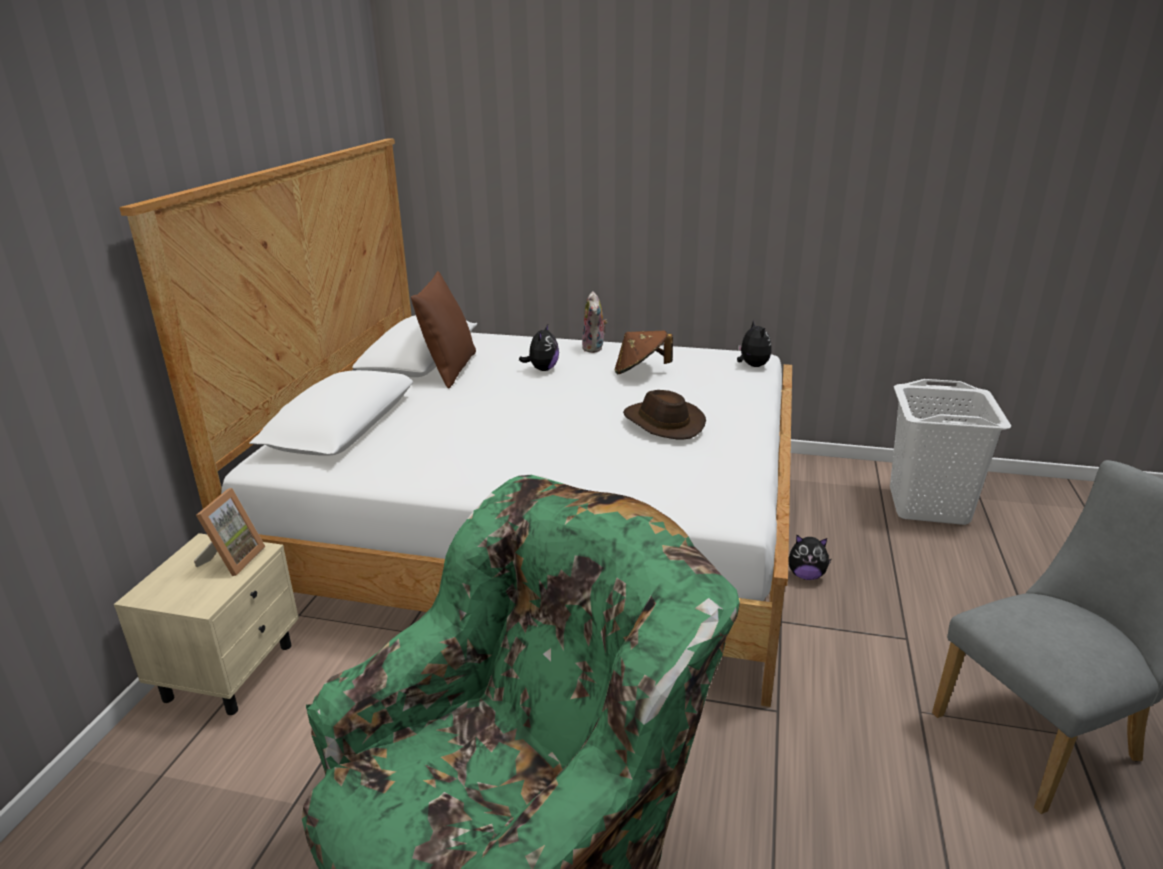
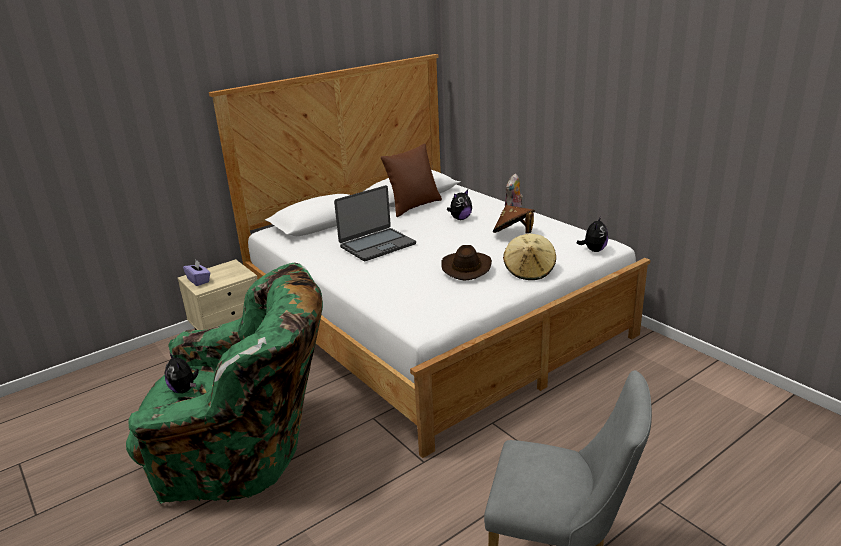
camera: 40 degrees right, 0 degrees up
picture frame [194,488,266,576] -> none
plush toy [788,535,831,580] -> plush toy moved to [165,353,199,393]
white laundry basket [890,379,1011,525] -> none
none -> purple tissue box [183,260,210,286]
none -> laptop [334,185,416,261]
none -> beige hat [503,234,556,280]

